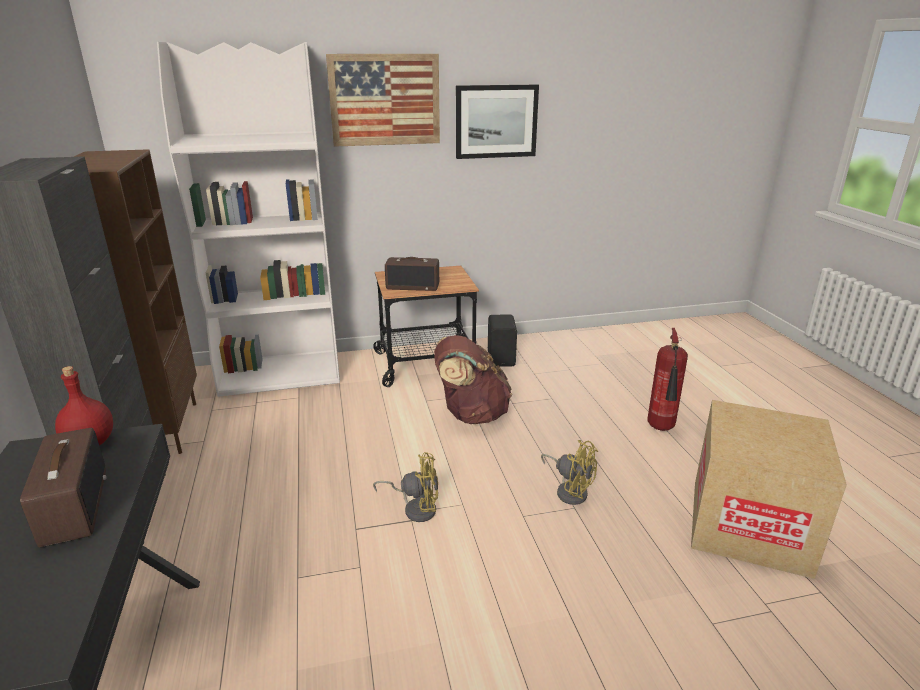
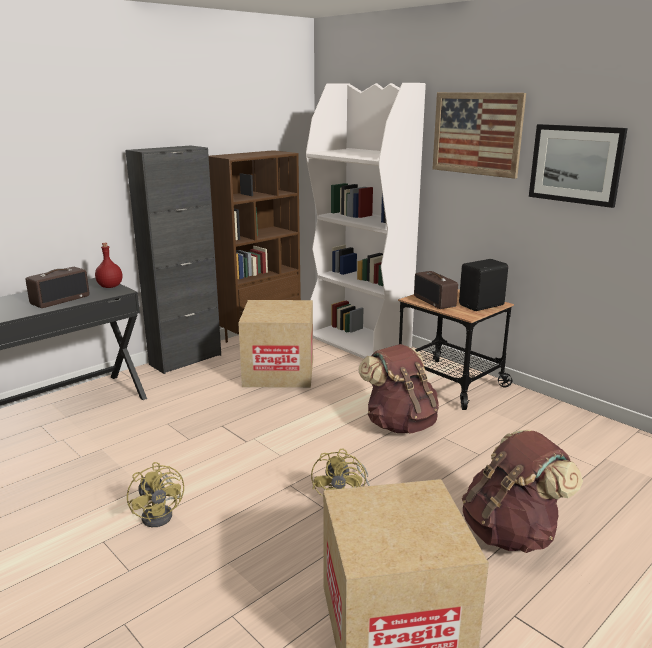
camera: 60 degrees right, 5 degrees down
yellow fan [373,452,438,522] -> yellow fan moved to [127,462,184,527]
black speaker [488,315,517,367] -> black speaker moved to [459,259,508,311]
fire extinguisher [647,328,688,431] -> brown backpack [462,430,583,553]
none -> cardboard box [238,300,313,388]

